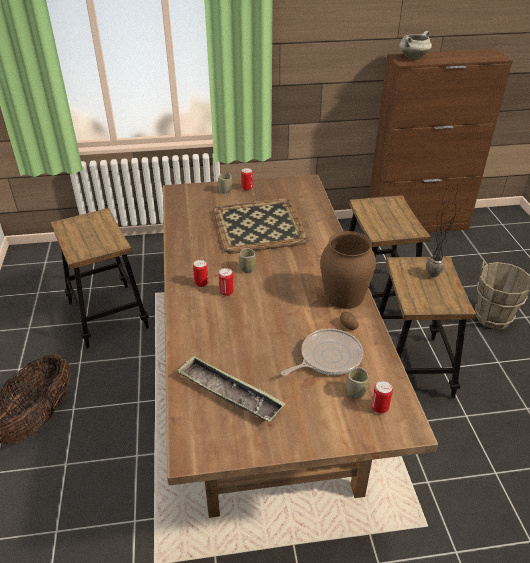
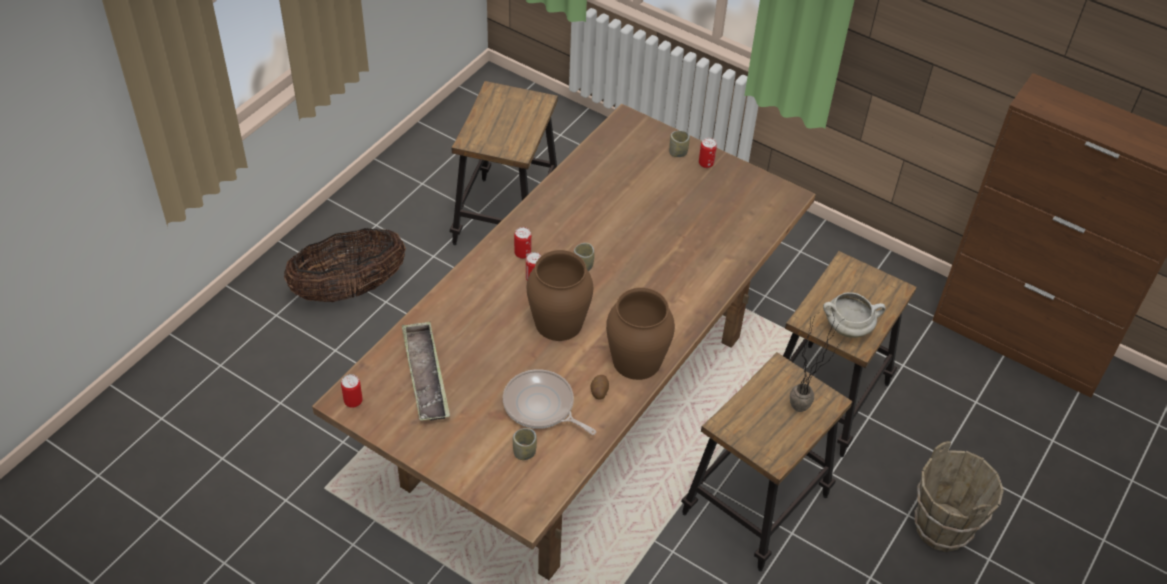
camera: 40 degrees right, 10 degrees up
tray [213,199,309,254] -> none
frying pan [281,329,363,376] -> frying pan turned 150 degrees counterclockwise [503,369,596,435]
can [372,381,393,413] -> can moved to [341,374,363,408]
white cooking pot [399,31,432,59] -> white cooking pot moved to [823,293,886,338]
none -> brown vase [527,250,593,341]

